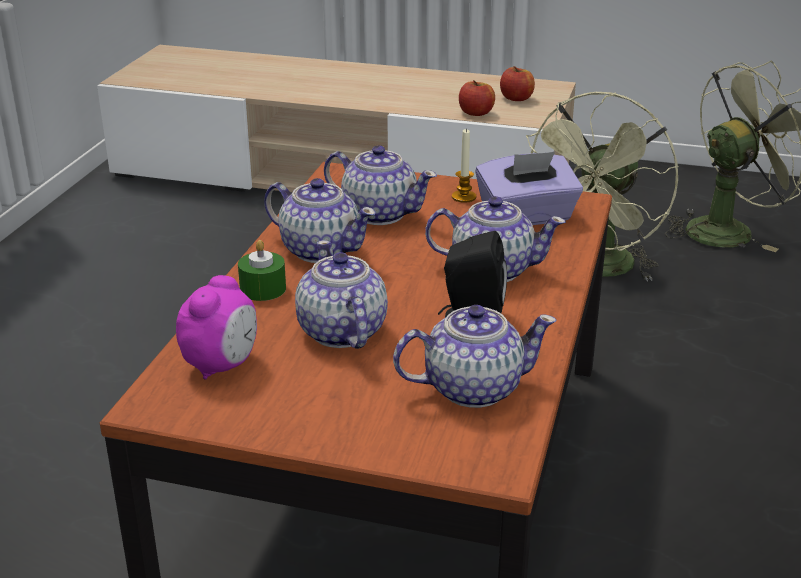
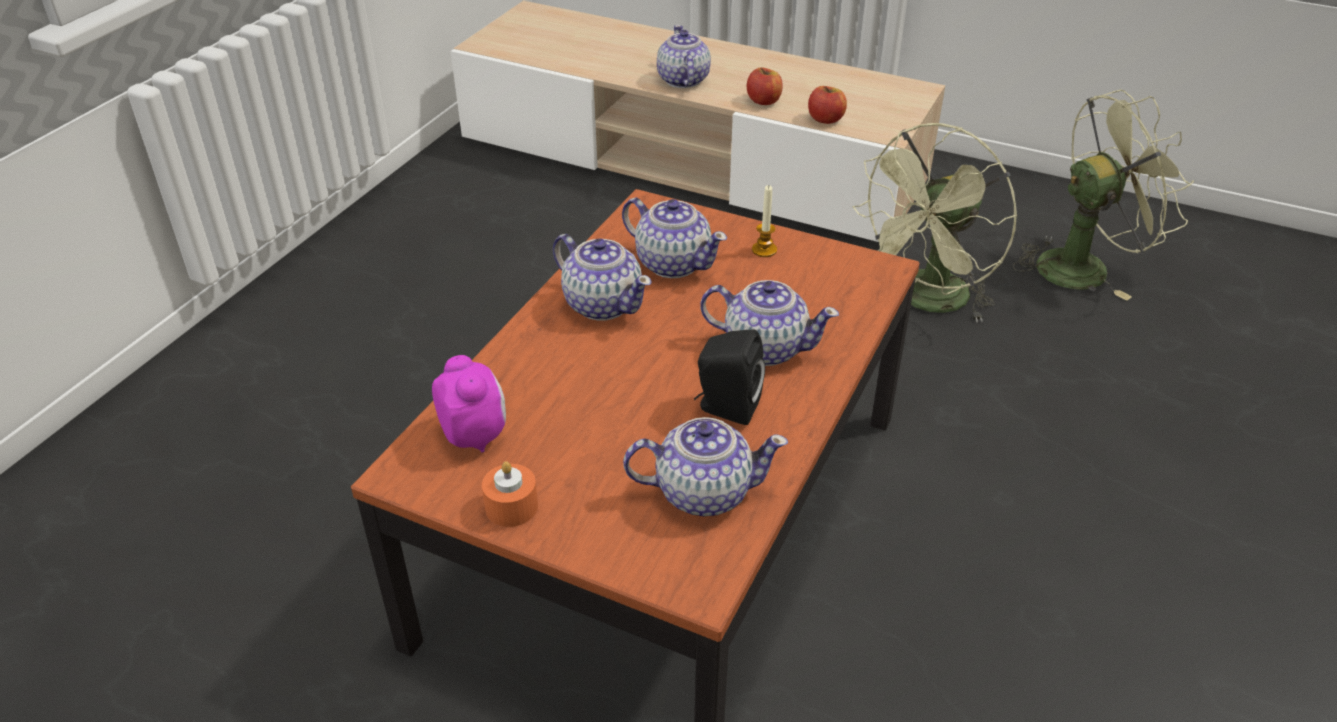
camera: 10 degrees right, 10 degrees up
alarm clock [176,275,257,380] -> alarm clock turned 60 degrees counterclockwise [432,355,506,453]
green candle [238,240,286,301] -> none
teapot [295,240,388,349] -> teapot moved to [657,25,711,88]
purple tissue box [475,152,583,225] -> none
apple [500,66,535,101] -> apple moved to [747,67,783,105]
none -> orange candle [482,461,538,527]

